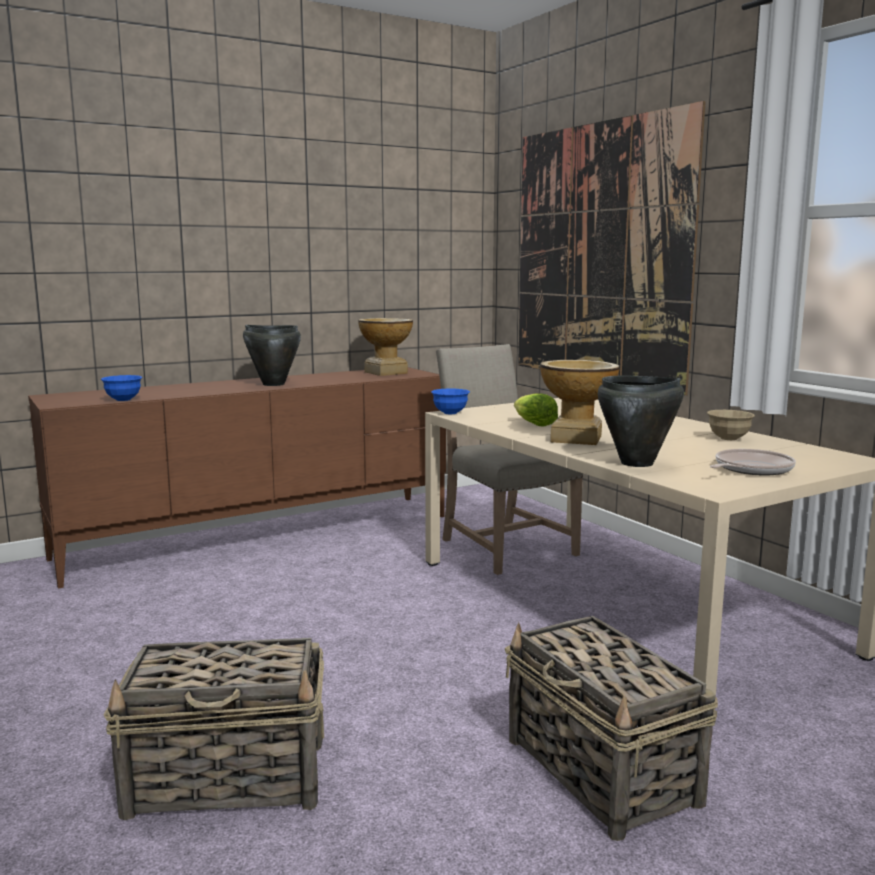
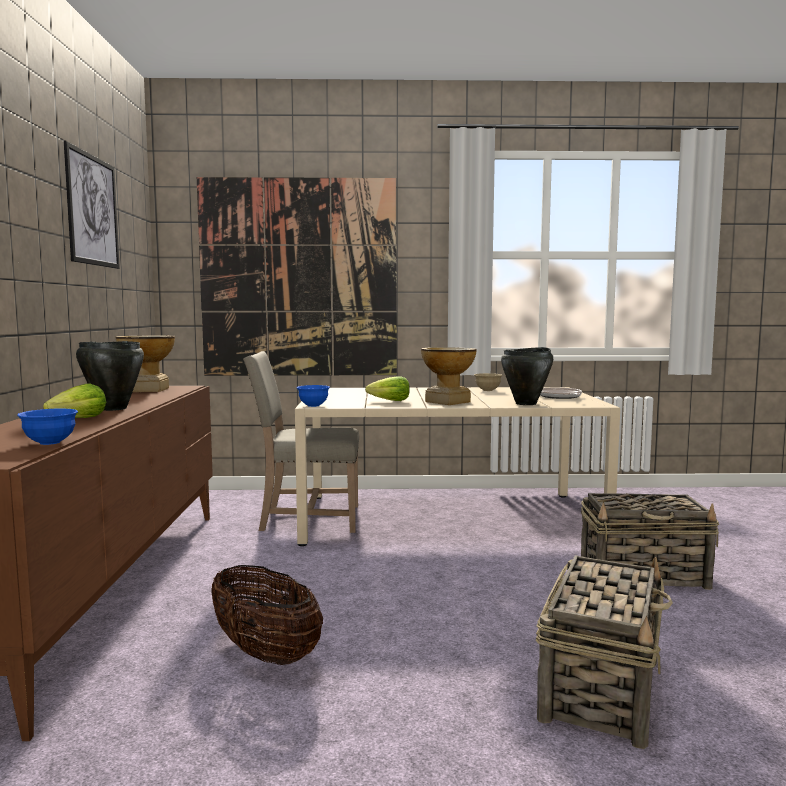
camera: 60 degrees left, 5 degrees down
none -> lettuce [43,383,106,418]
none -> picture [64,141,120,269]
none -> basket [212,565,323,665]

